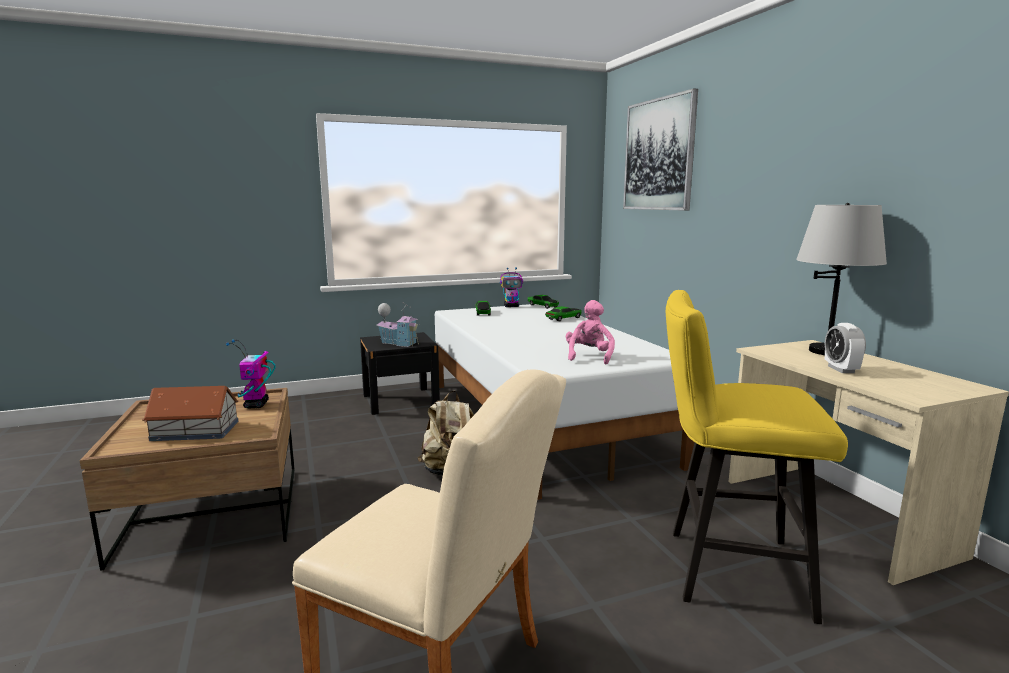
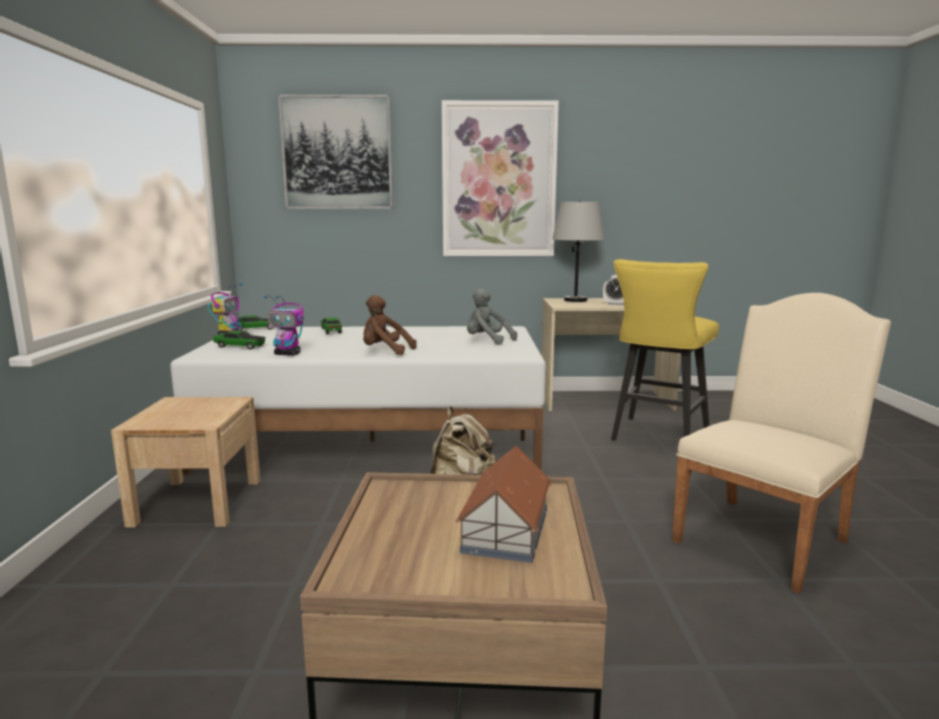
camera: 70 degrees left, 0 degrees up
toy robot [226,340,276,408] -> toy robot moved to [264,295,304,356]
black nightstand [360,332,440,415] -> beige nightstand [111,397,260,528]
toy house [377,302,419,347] -> none
pink plush toy [566,300,615,365] -> grey plush toy [467,289,517,345]
none -> brown plush toy [363,295,417,355]
none -> picture [442,100,559,256]

